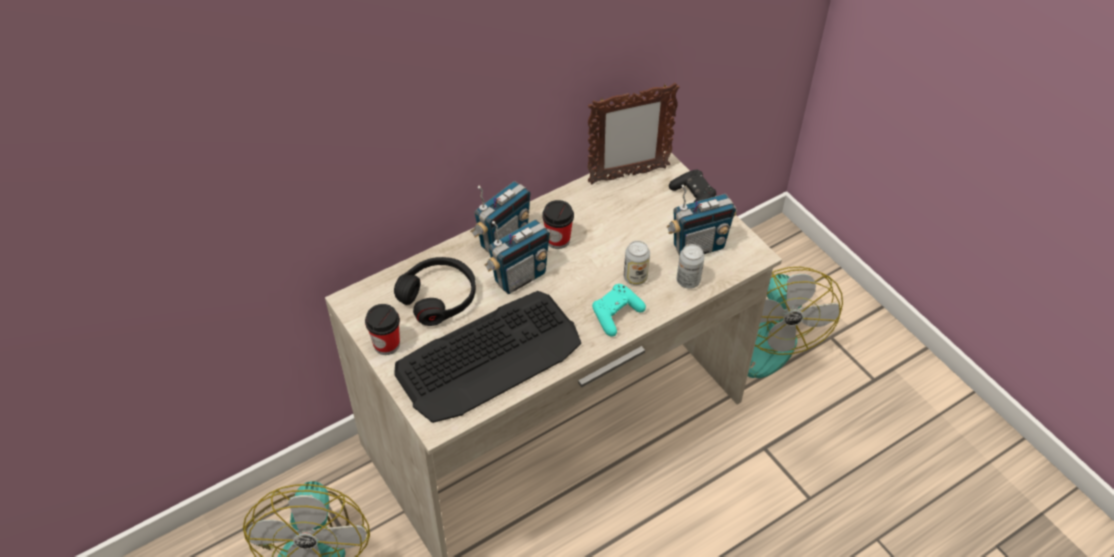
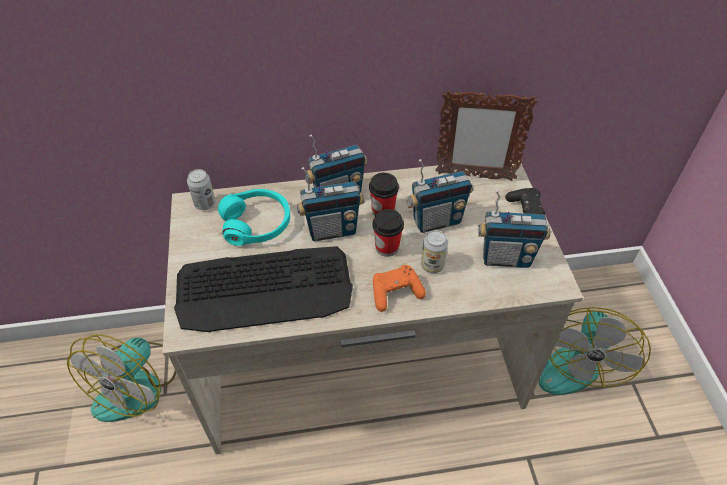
camera: 25 degrees right, 0 degrees up
cup [365,304,400,355] -> cup moved to [372,209,404,257]
black headphones [394,257,476,326] -> turquoise headphones [218,189,290,246]
turquoise game controller [592,284,646,337] -> orange game controller [373,265,426,312]
can [677,244,705,289] -> can moved to [187,169,216,210]
none -> radio [406,159,473,233]

